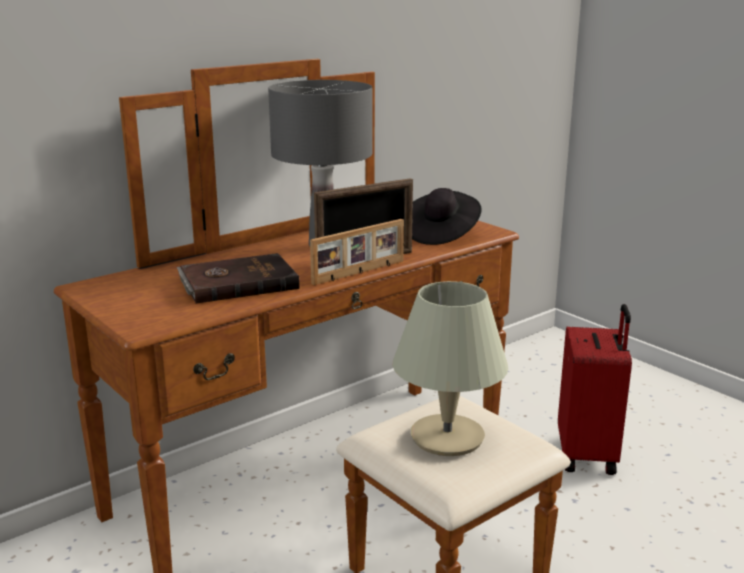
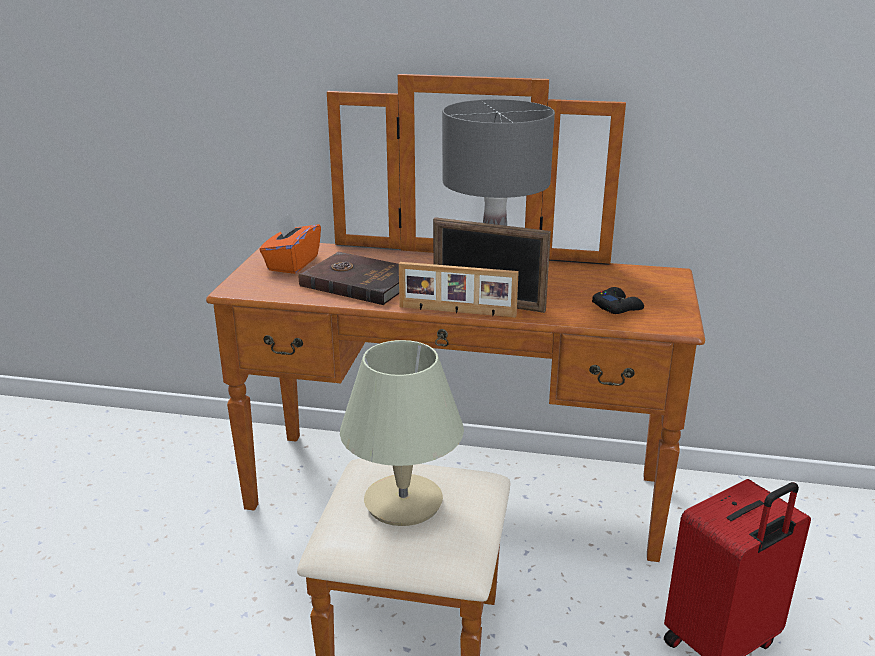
camera: 50 degrees right, 5 degrees up
black hat [412,188,482,245] -> black game controller [592,287,644,314]
none -> orange tissue box [259,213,321,274]

